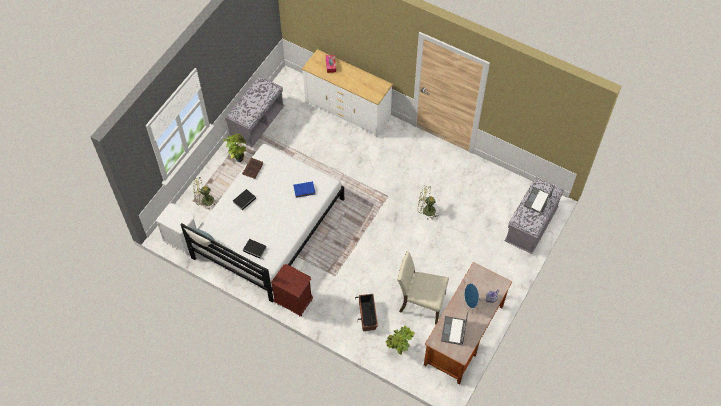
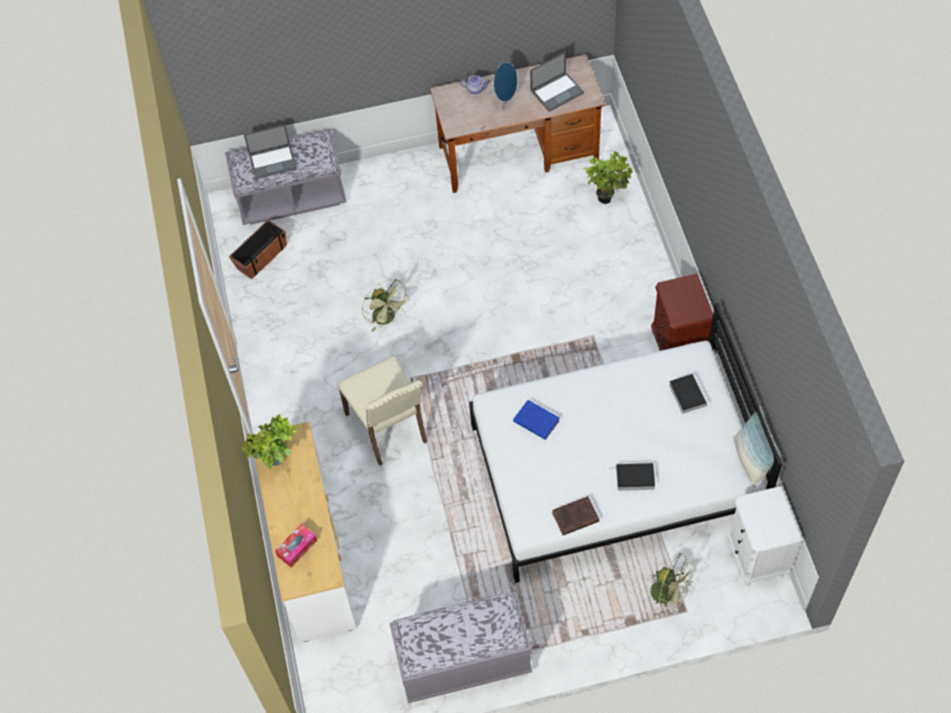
camera: 130 degrees left, 0 degrees up
potted plant [223,133,246,162] -> potted plant moved to [242,414,299,469]
planter [355,294,378,331] -> planter moved to [229,220,287,279]
beige chair [397,251,449,324] -> beige chair moved to [337,355,427,466]

